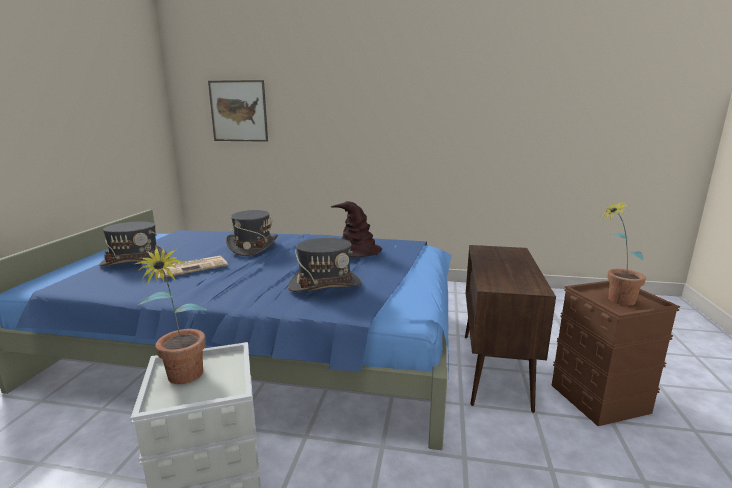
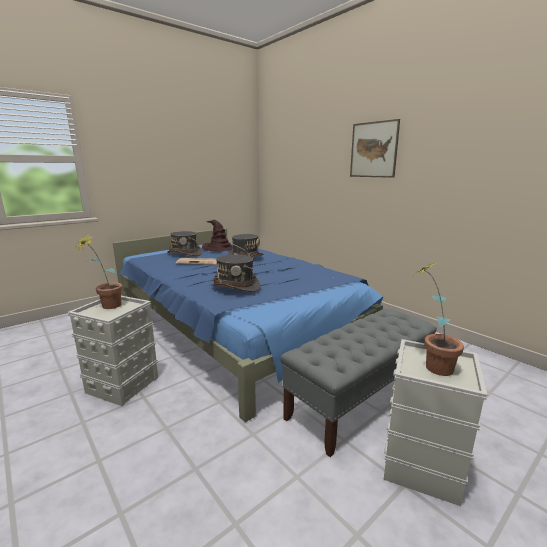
camera: 40 degrees right, 0 degrees up
picture [208,80,268,142] -> picture moved to [350,119,400,178]
brown hat [331,201,382,257] -> brown hat moved to [202,220,233,252]
brown cabinet [465,245,556,413] -> grey bench [280,309,437,457]
brown storage box [552,281,680,426] -> grey storage box [384,339,487,506]

